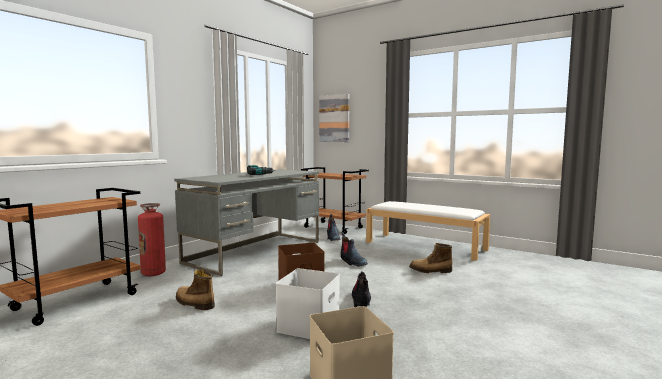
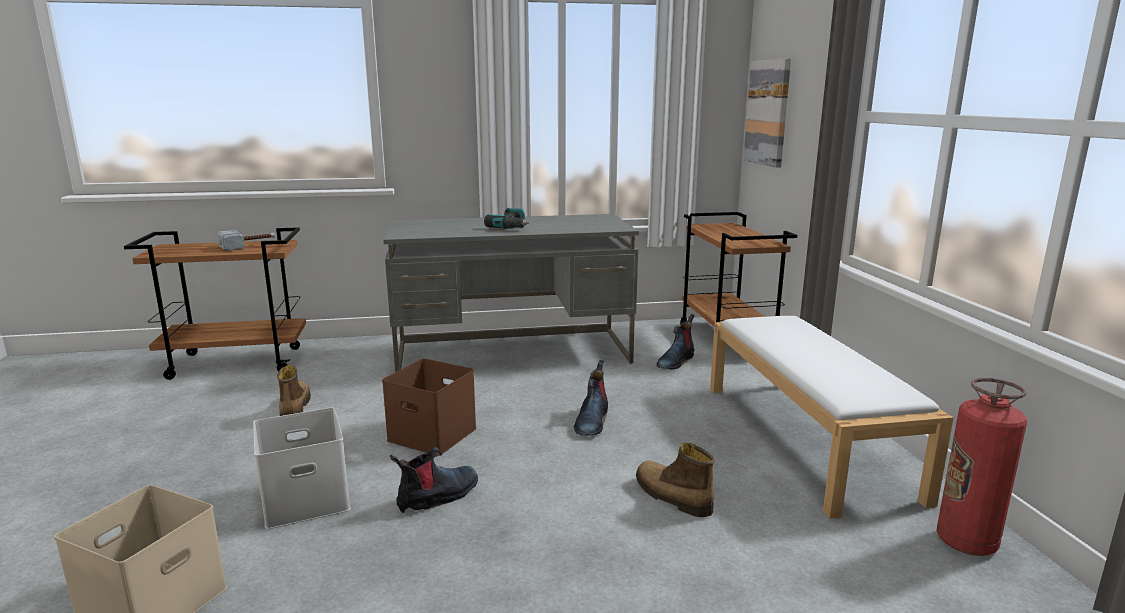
camera: 45 degrees right, 10 degrees up
fire extinguisher [138,203,166,276] -> fire extinguisher moved to [937,378,1027,556]
none -> hammer [217,230,276,251]

